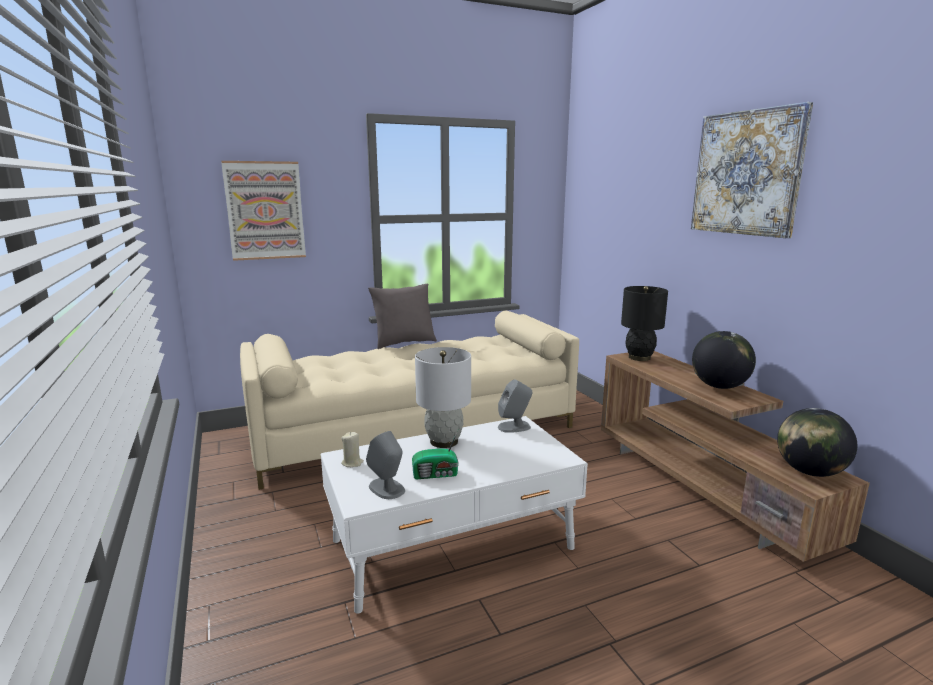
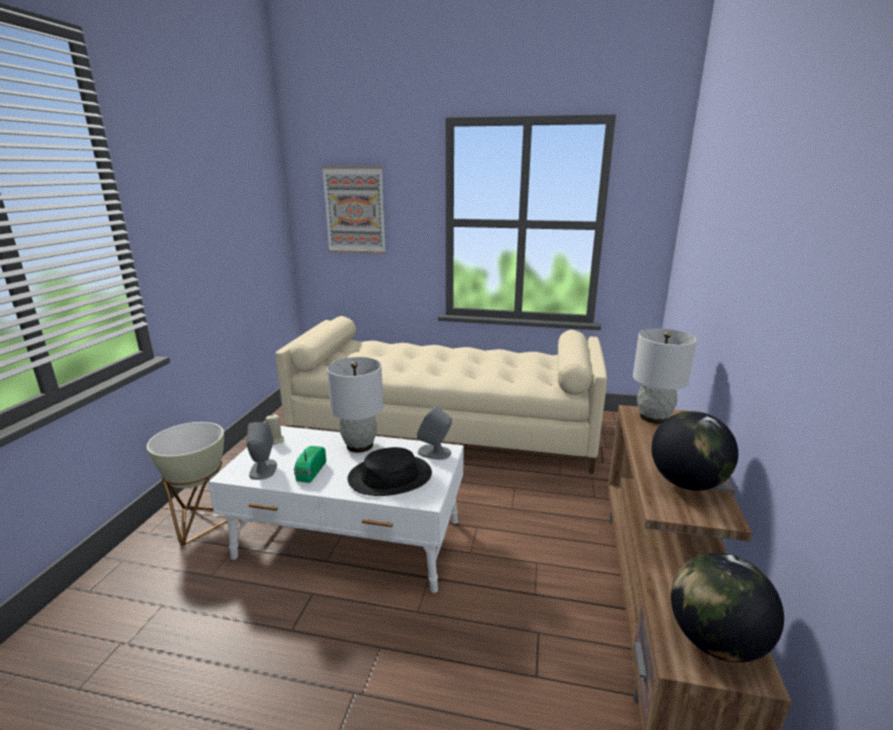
camera: 35 degrees right, 5 degrees up
grey pillow [368,284,437,349] -> none
radio [412,429,459,479] -> radio turned 75 degrees clockwise [294,446,326,483]
black table lamp [621,286,668,361] -> white table lamp [633,329,697,424]
picture [691,102,813,238] -> none
none -> planter [147,422,227,545]
none -> black hat [347,447,432,496]

